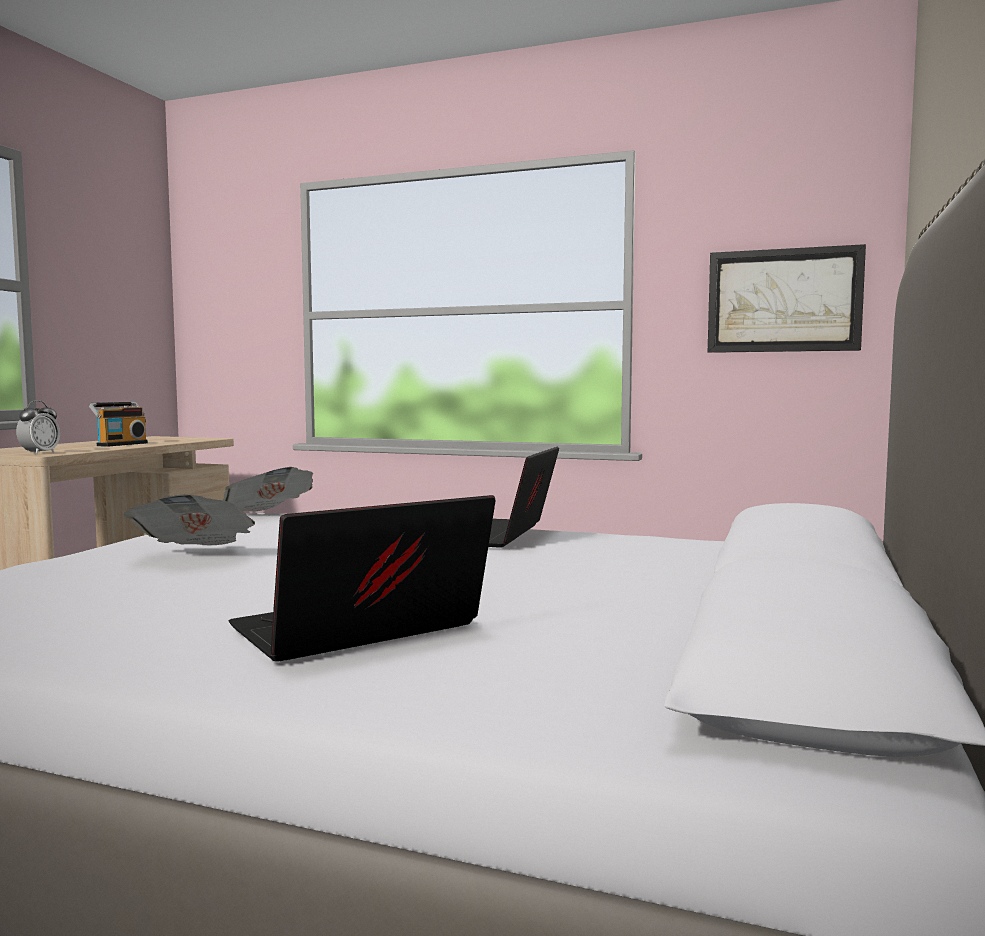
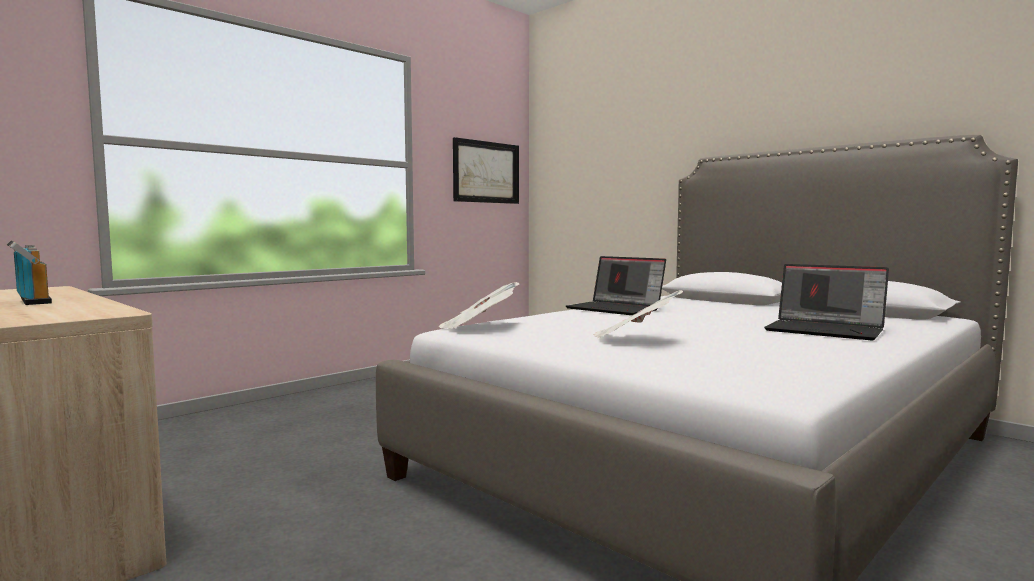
camera: 65 degrees left, 0 degrees up
alarm clock [16,400,60,455] -> none
laptop [229,495,495,661] -> laptop turned 45 degrees counterclockwise [764,264,889,340]

